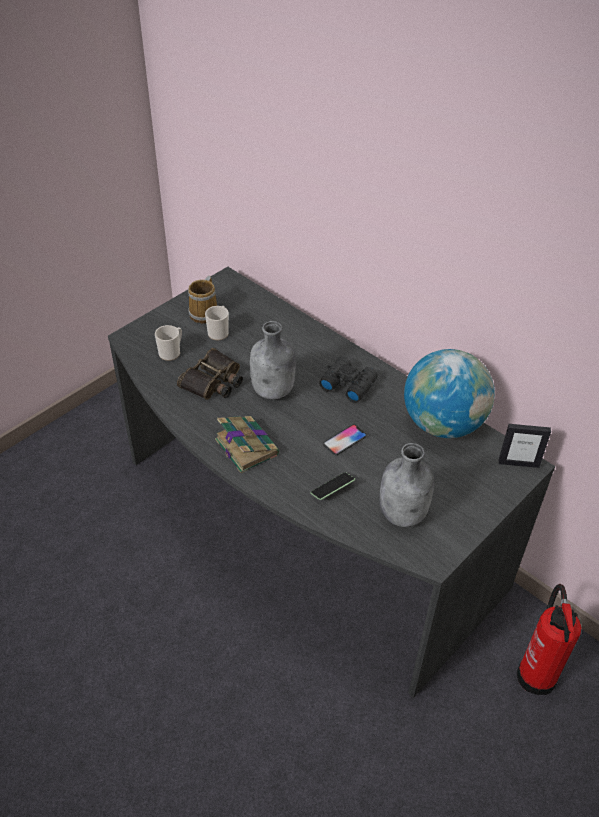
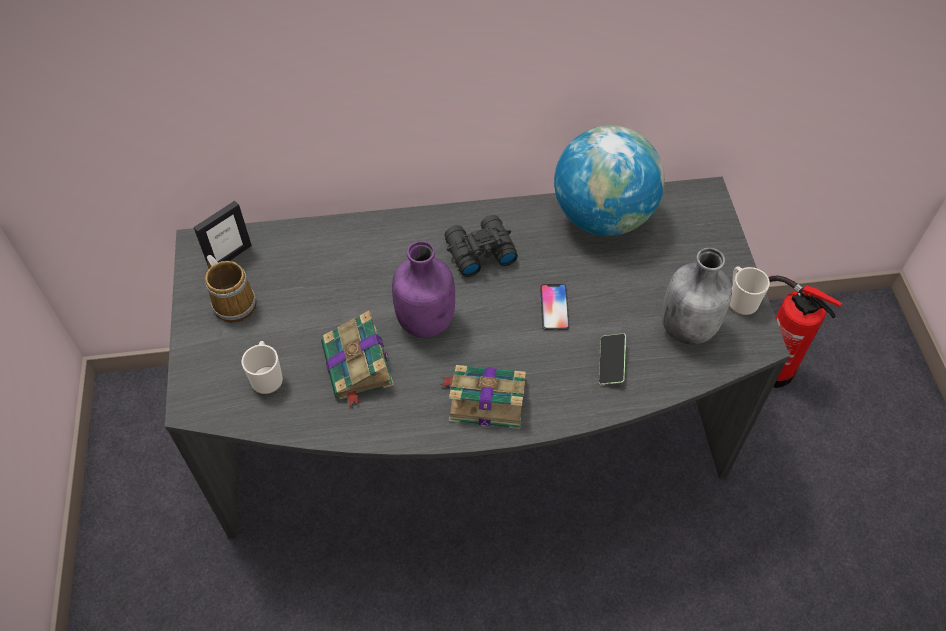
camera: 50 degrees left, 10 degrees up
binoculars [177,348,243,400] -> book [321,311,394,407]
mug [205,306,229,340] -> mug moved to [730,266,770,315]
grey bottle [250,321,295,400] -> purple bottle [392,241,455,338]
picture frame [498,424,551,468] -> picture frame moved to [193,201,252,268]

